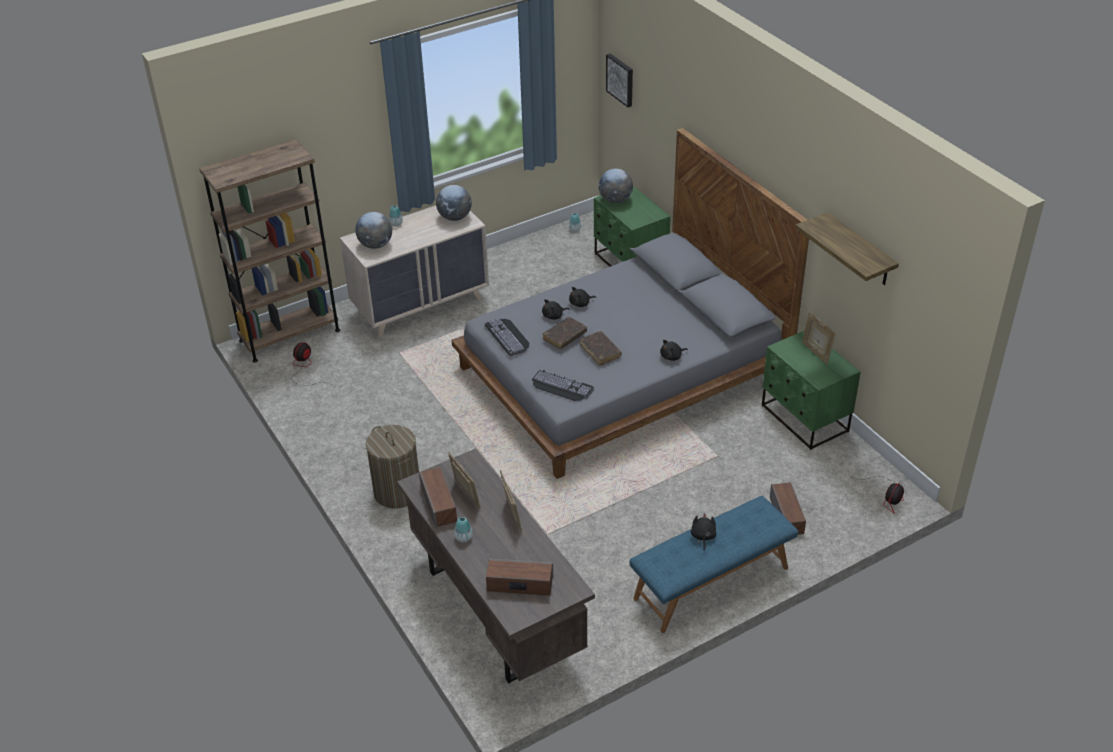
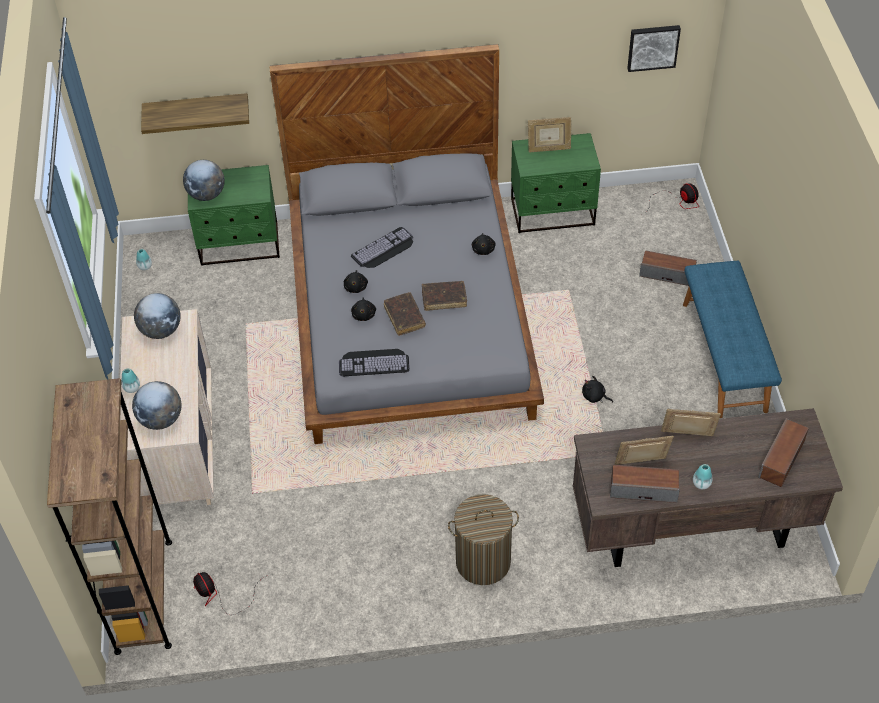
camera: 65 degrees left, 10 degrees up
keyboard [532,369,594,401] -> keyboard moved to [351,227,413,268]
picture [606,54,633,107] -> picture moved to [627,25,681,72]
black plush toy [691,513,717,550] -> black plush toy moved to [582,376,613,403]
shelf [795,212,899,285] -> shelf moved to [141,93,249,134]

